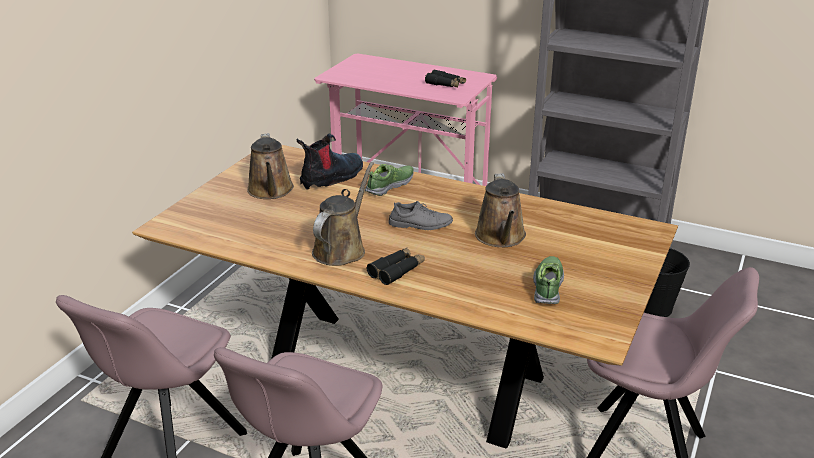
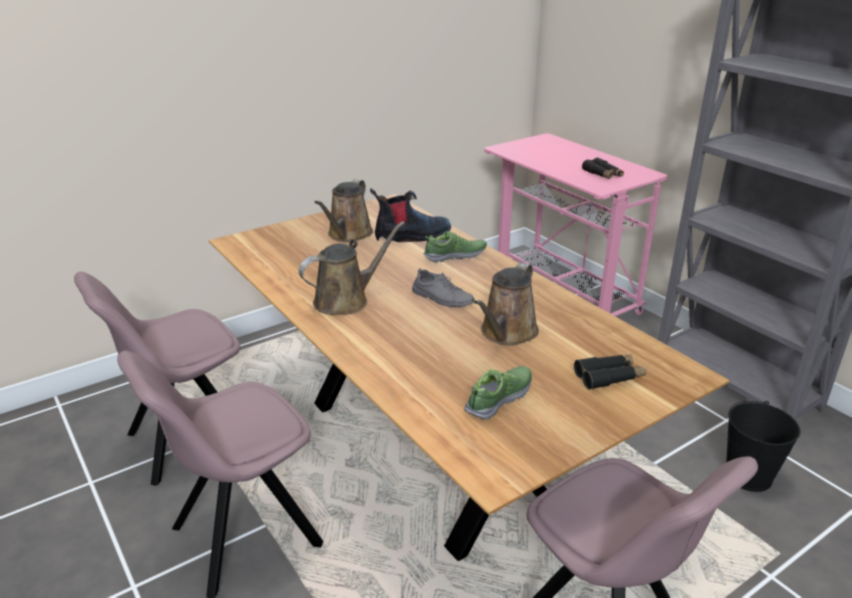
camera: 30 degrees right, 0 degrees up
black binoculars [367,248,425,285] -> black binoculars moved to [574,355,646,390]

